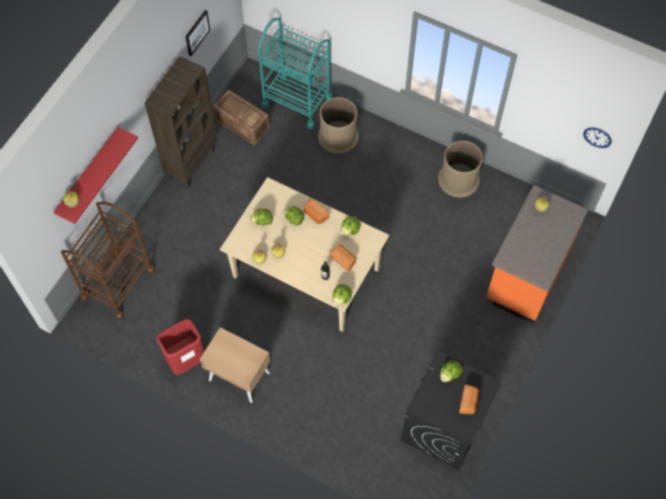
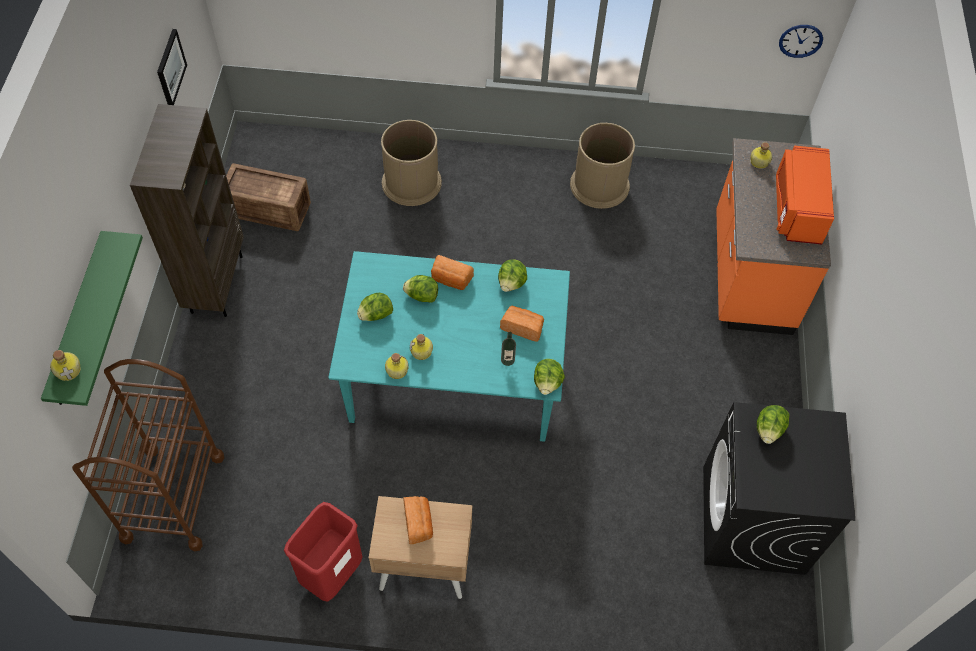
camera: 25 degrees left, 5 degrees down
red shelf [54,127,138,224] -> green shelf [41,231,143,406]
beige dining table [220,177,389,332] -> turquoise dining table [328,251,570,442]
turquoise cart [258,18,333,129] -> none
bread [459,384,479,414] -> bread moved to [403,496,433,544]
none -> orange microwave [776,146,834,244]

